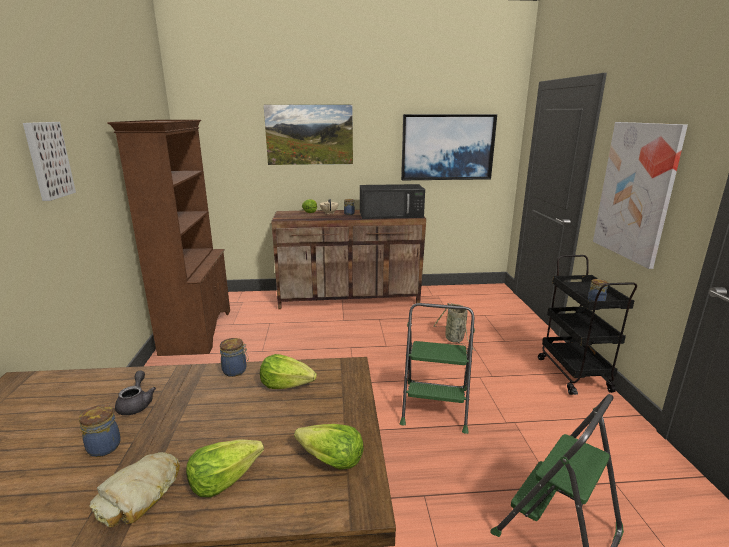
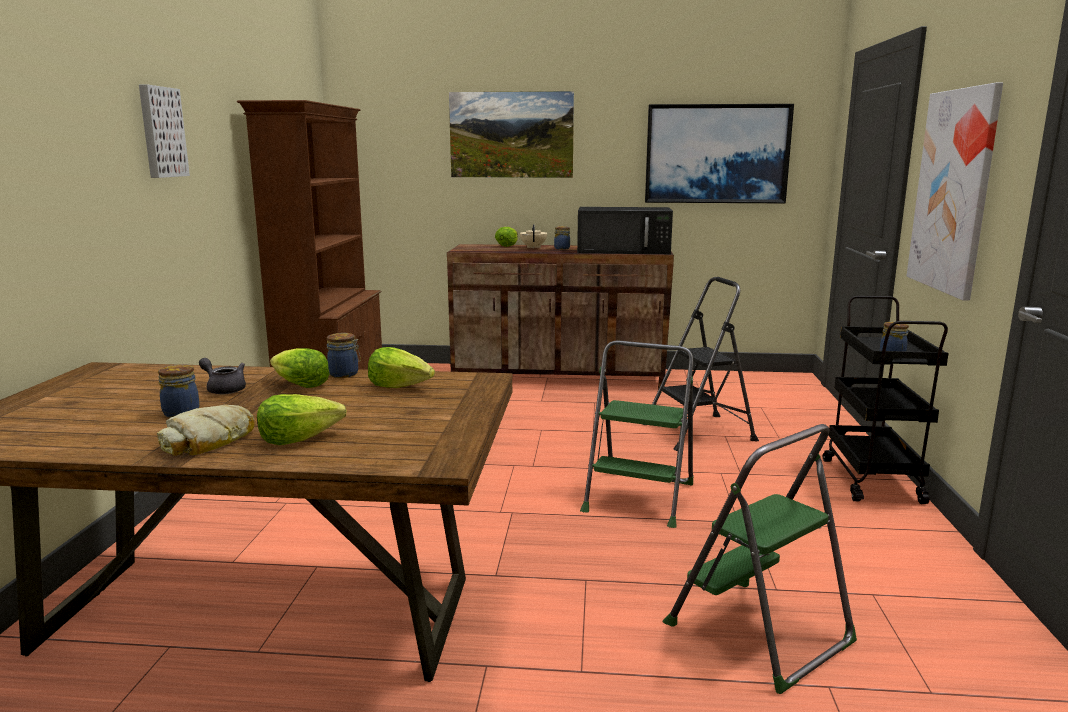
camera: 10 degrees right, 5 degrees down
grey teapot [115,371,156,415] -> grey teapot turned 60 degrees counterclockwise [199,358,246,394]
lettuce [294,424,364,470] -> lettuce moved to [270,348,330,388]
basket [433,303,476,351] -> black step ladder [642,277,759,451]

